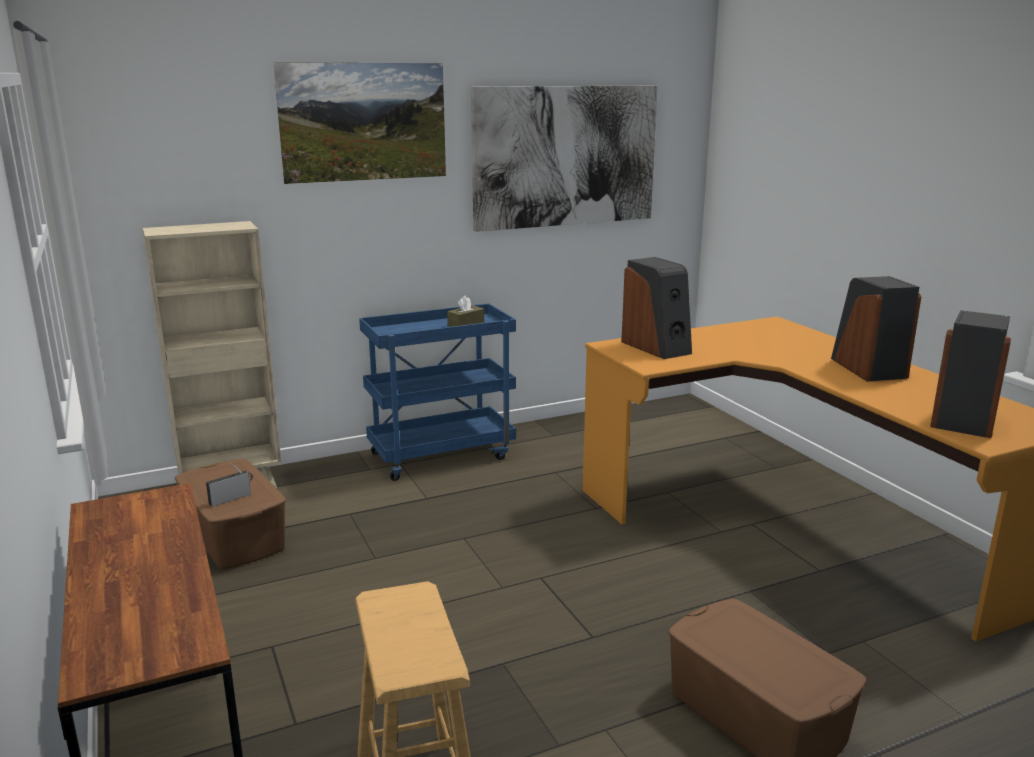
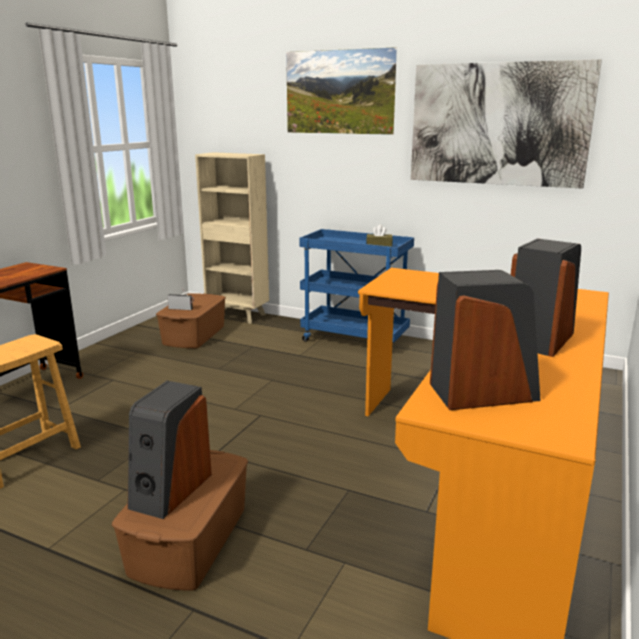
camera: 50 degrees right, 0 degrees up
speaker [621,257,692,359] -> speaker moved to [127,381,212,519]

